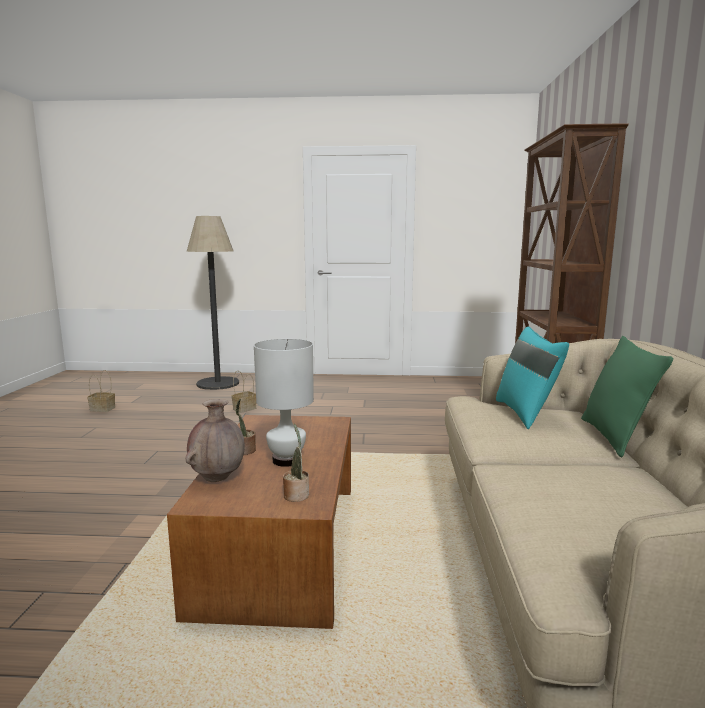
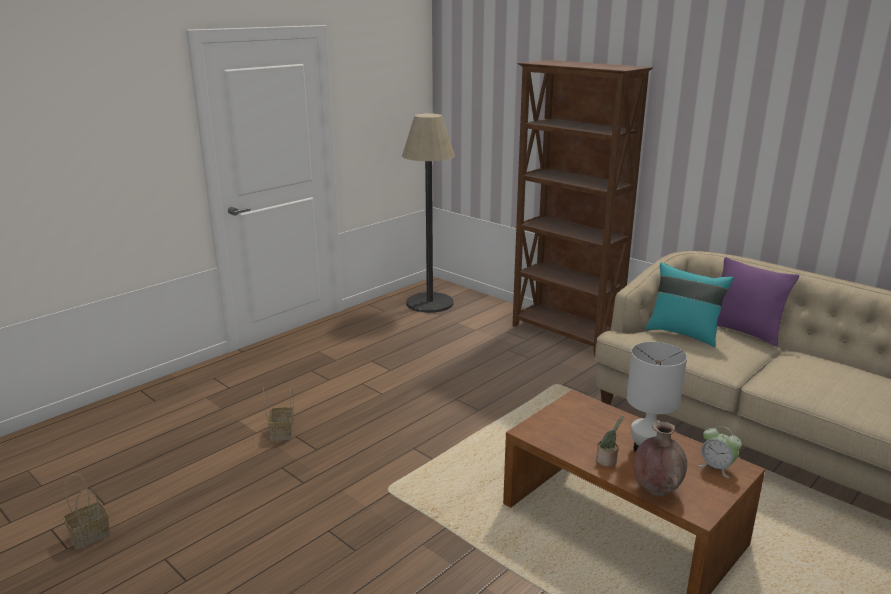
camera: 50 degrees left, 10 degrees up
floor lamp [186,216,239,390] -> floor lamp moved to [402,113,455,313]
potted plant [283,424,309,502] -> alarm clock [698,426,742,478]
green pillow [581,336,674,458] -> purple pillow [717,257,799,346]

